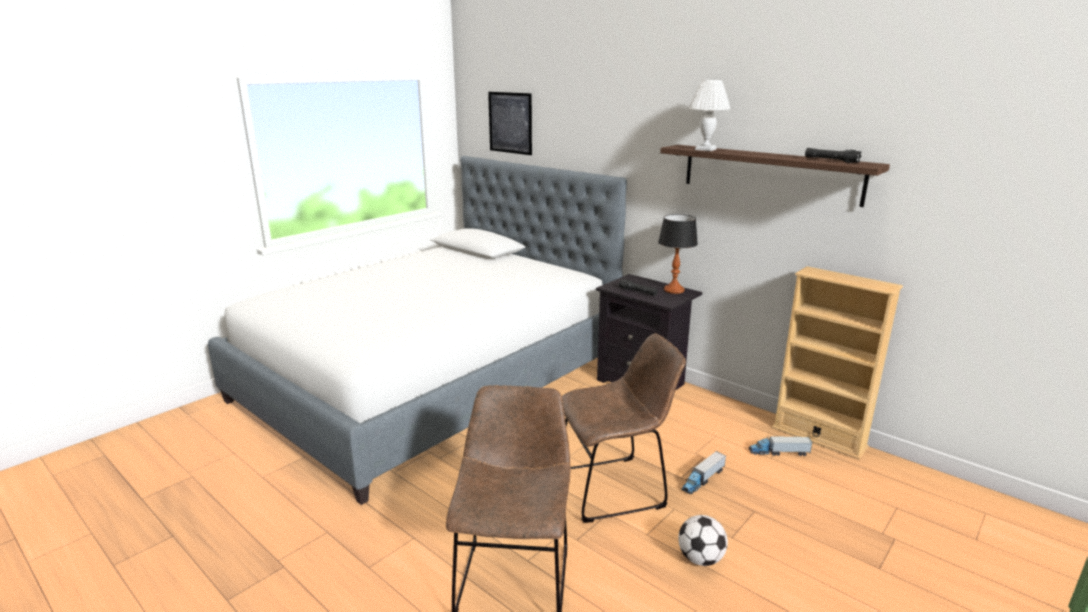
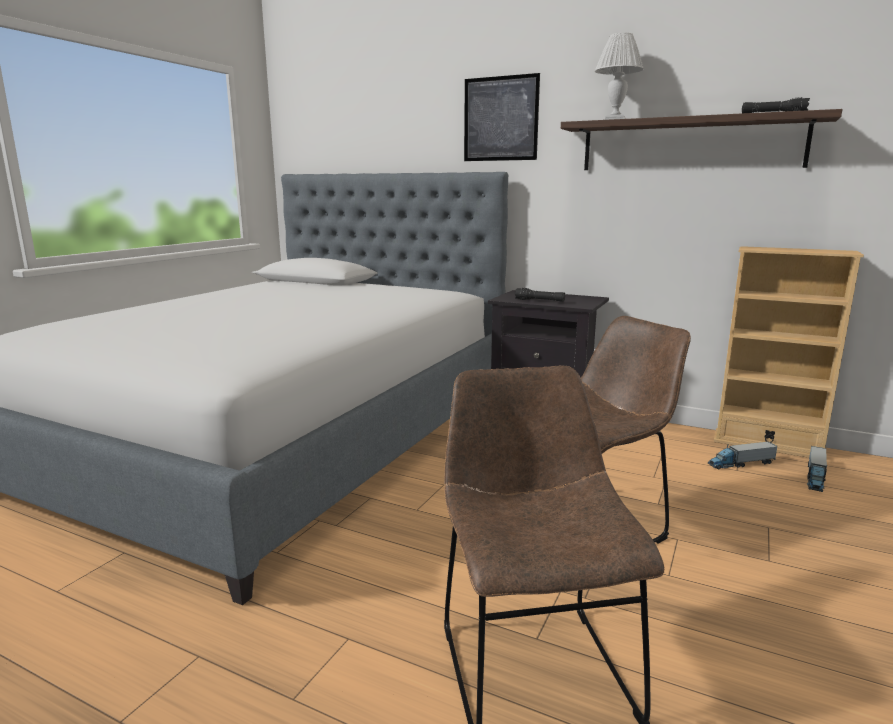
camera: 15 degrees left, 5 degrees down
picture [488,92,532,155] -> picture moved to [464,73,540,161]
table lamp [658,214,698,294] -> none
football [678,515,728,566] -> none
toy truck [681,451,726,494] -> toy truck moved to [807,446,827,492]

